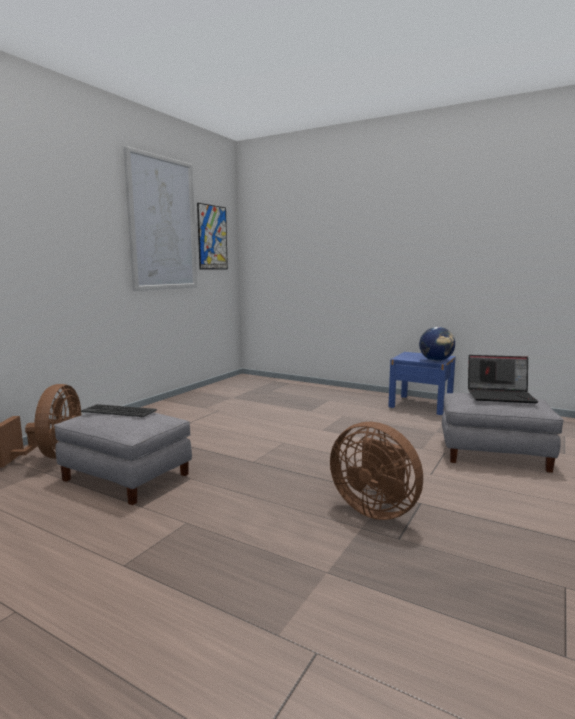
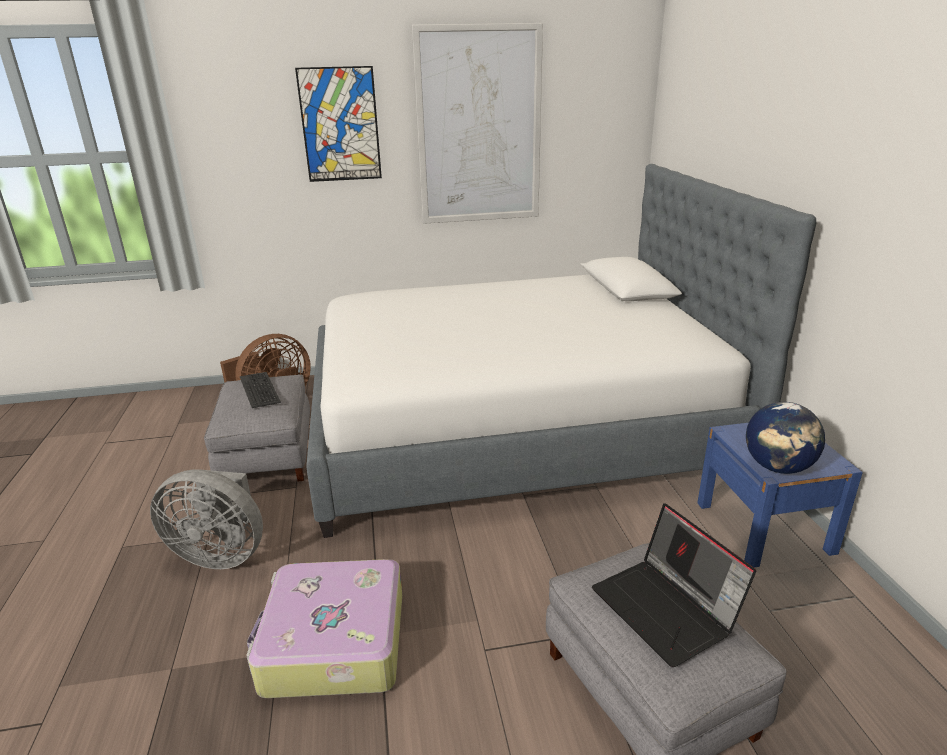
camera: 50 degrees right, 15 degrees up
picture [197,203,228,270] -> picture moved to [295,66,382,182]
brown fan [330,422,423,520] -> suitcase [246,559,402,698]
none -> grey fan [150,469,263,569]
none -> bed [306,164,816,538]

